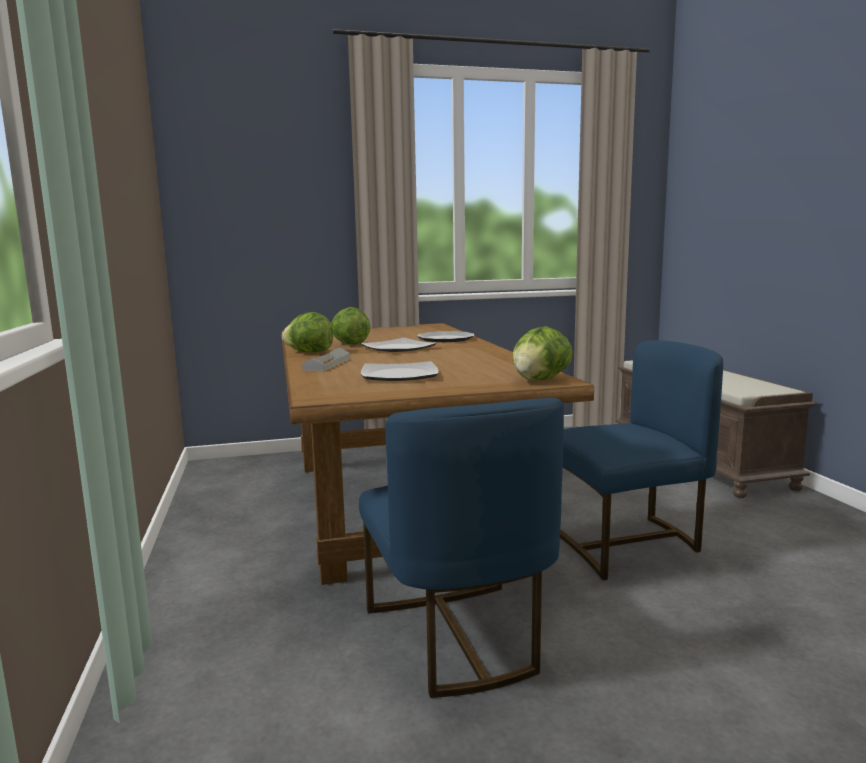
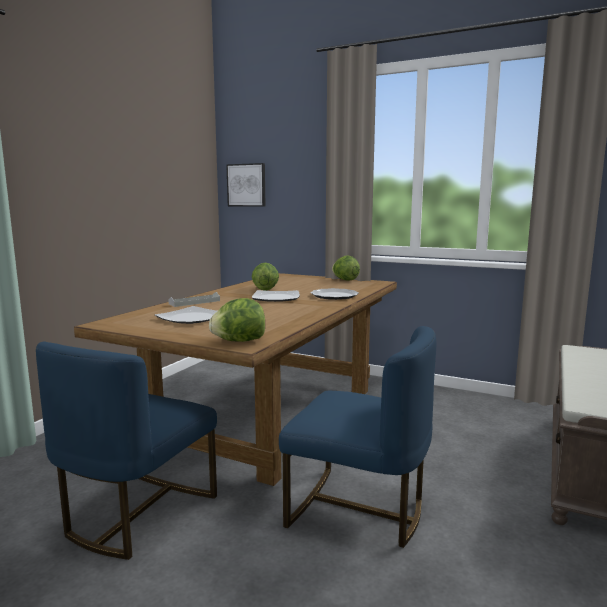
camera: 40 degrees right, 0 degrees up
lettuce [282,312,333,353] -> lettuce moved to [332,255,360,281]
none -> picture [226,163,266,207]

